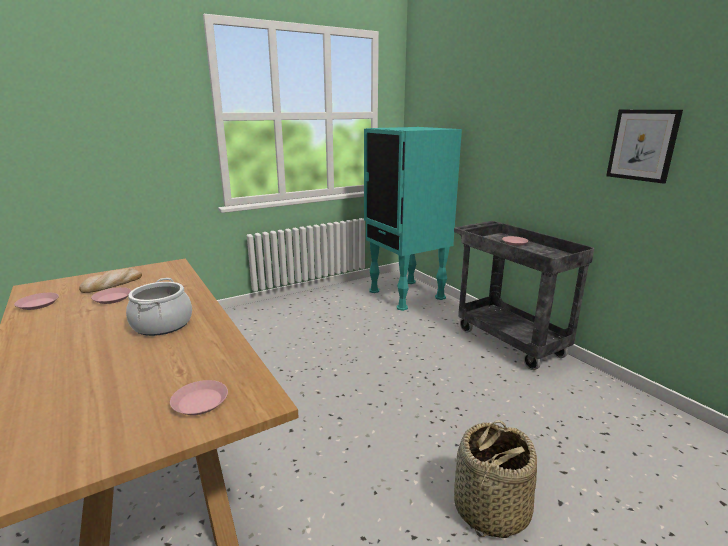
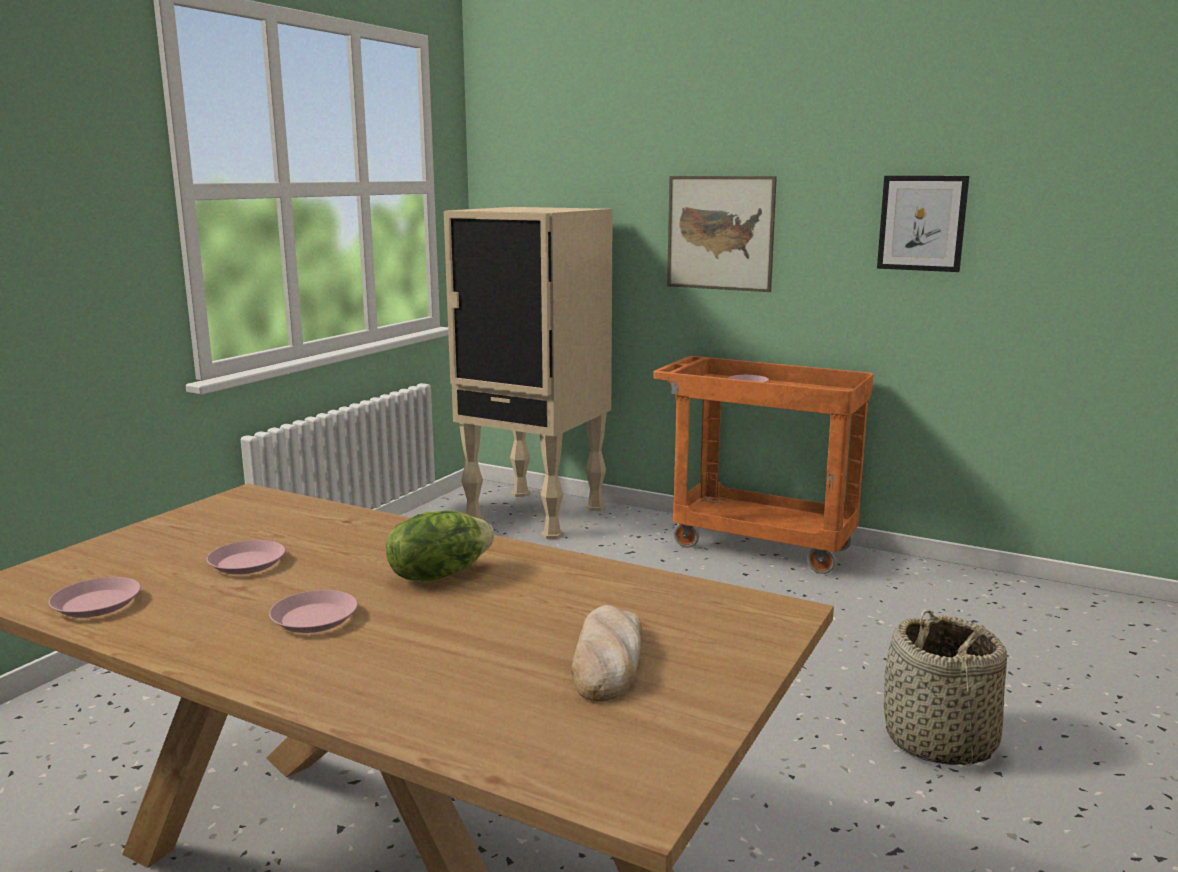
camera: 30 degrees left, 5 degrees down
bread [79,268,142,293] -> bread moved to [571,605,642,702]
cooking pot [126,278,192,336] -> lettuce [386,511,494,581]
pink plate [170,380,228,415] -> pink plate moved to [269,590,358,633]
turquoise cabinet [364,127,462,311] -> beige cabinet [444,207,613,539]
grey cart [454,221,594,370] -> orange cart [653,356,873,574]
none -> picture [667,176,777,292]

